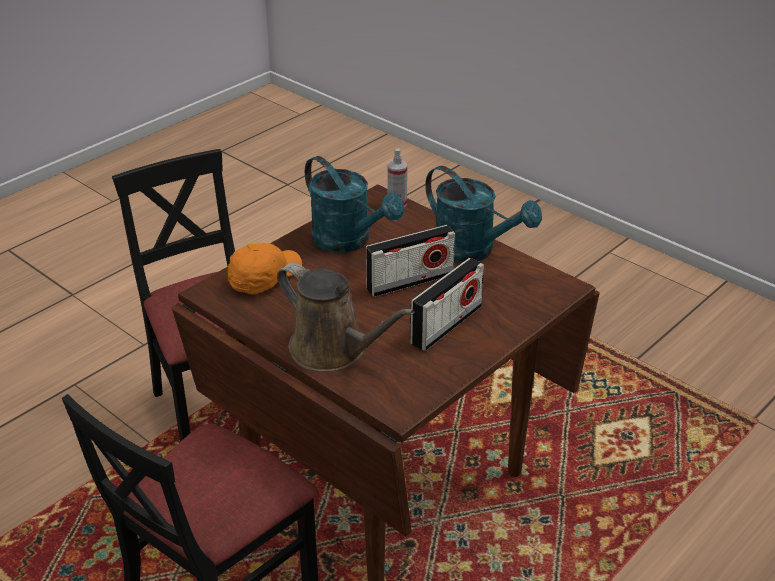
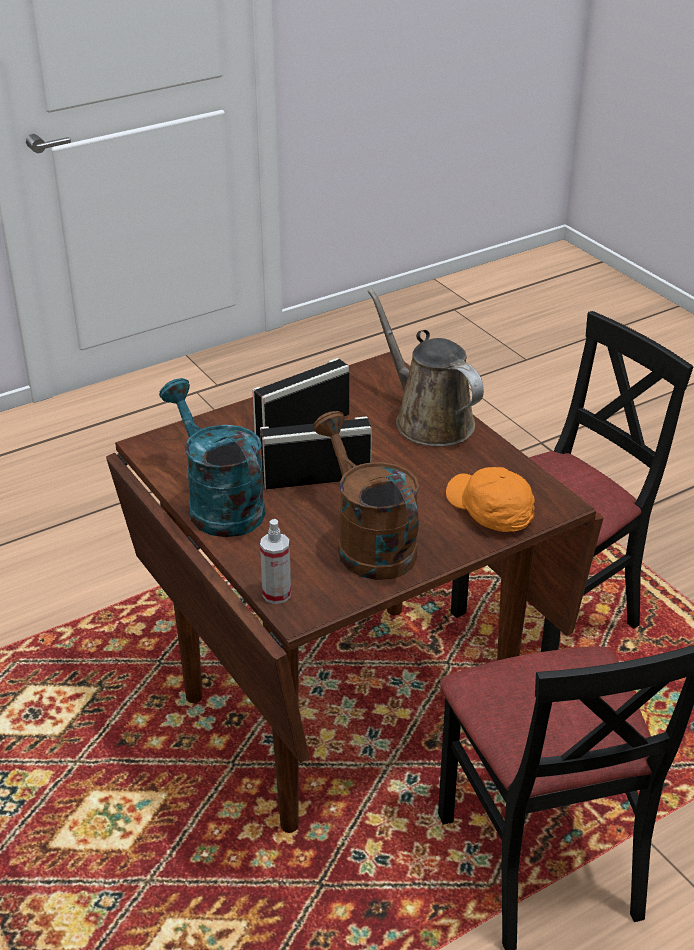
camera: 165 degrees left, 0 degrees up
orange cap [228,243,302,294] -> orange cap turned 90 degrees clockwise [446,467,535,532]
turquoise watering can [305,156,404,253] -> brown watering can [313,411,419,580]

